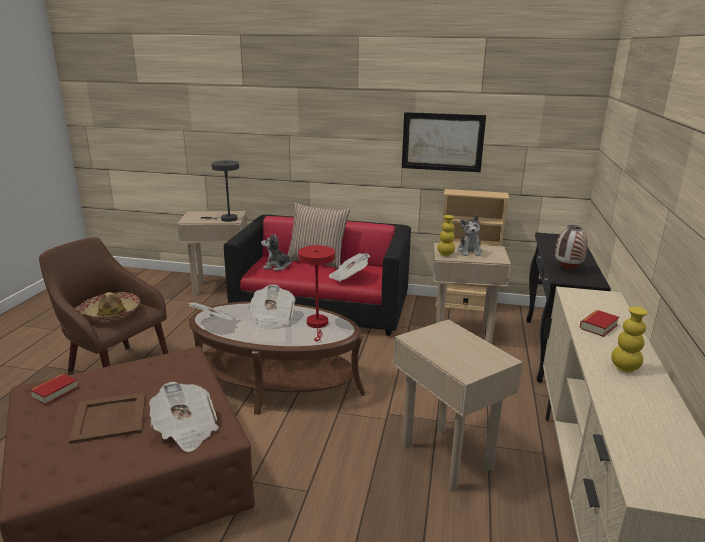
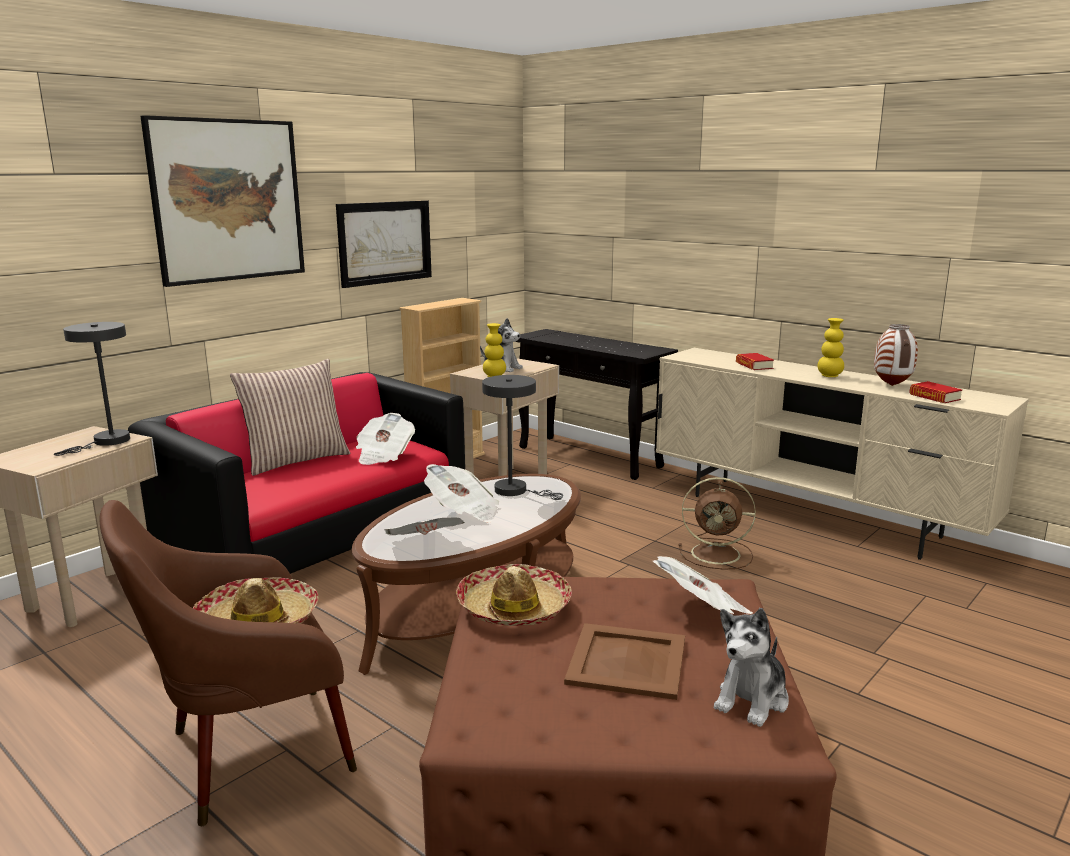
camera: 60 degrees left, 5 degrees down
book [30,373,79,405] -> book moved to [909,381,962,403]
plush toy [261,234,295,271] -> plush toy moved to [714,608,789,727]
red table lamp [298,245,335,341] -> grey table lamp [482,375,563,500]
beige side table [394,319,523,491] -> brown fan [679,477,756,570]
vase [555,225,588,270] -> vase moved to [874,324,918,386]
none -> picture [140,115,305,287]
none -> hat [456,564,572,626]

